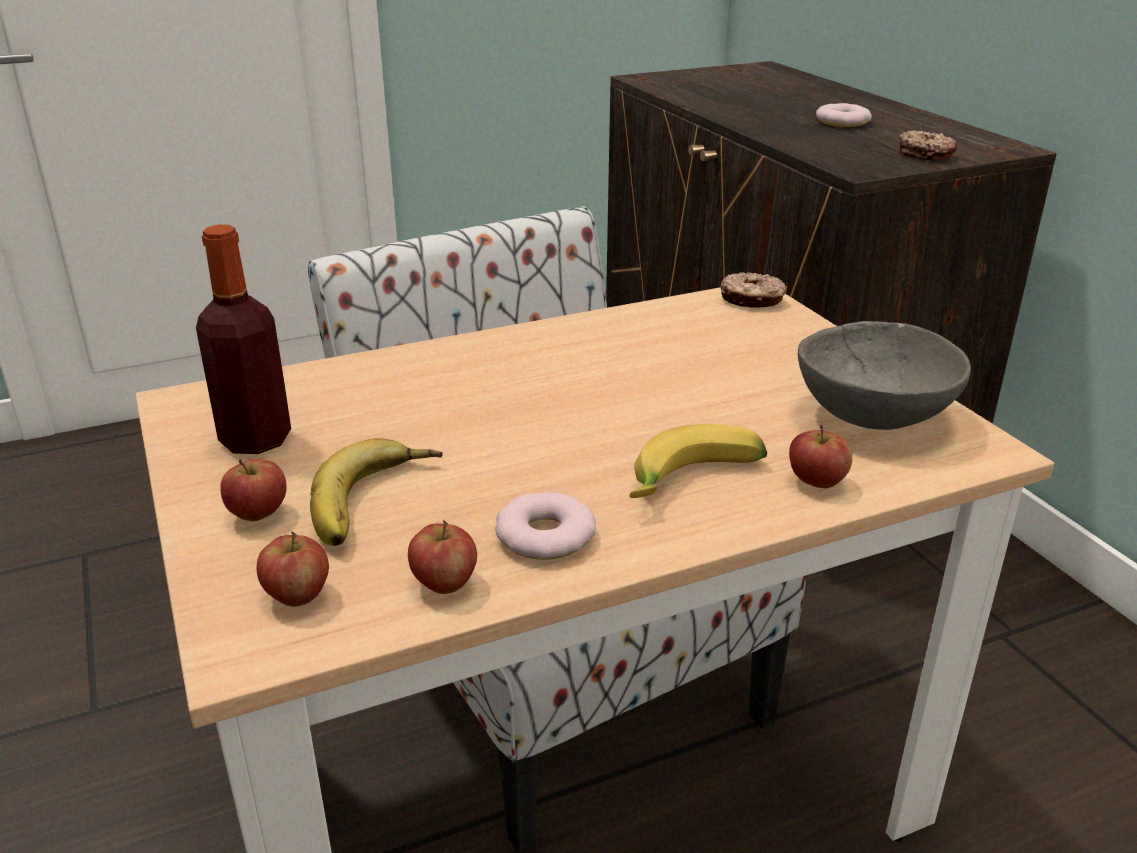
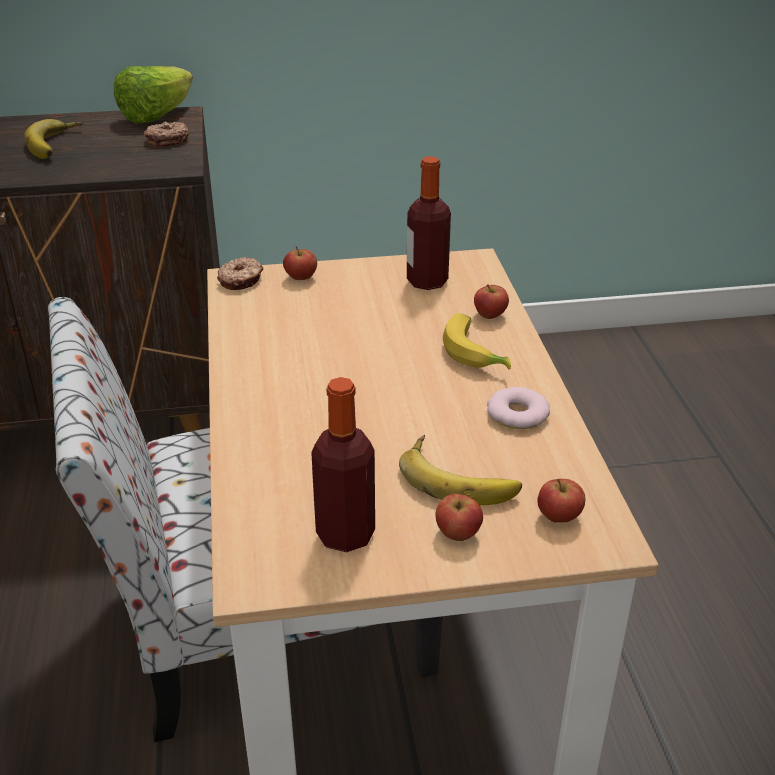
camera: 75 degrees left, 5 degrees up
apple [408,520,477,594] -> apple moved to [283,246,317,280]
grey bowl [798,321,971,430] -> bottle [407,156,451,290]
donut [816,103,872,127] -> banana [24,119,83,159]
none -> lettuce [114,66,193,123]

